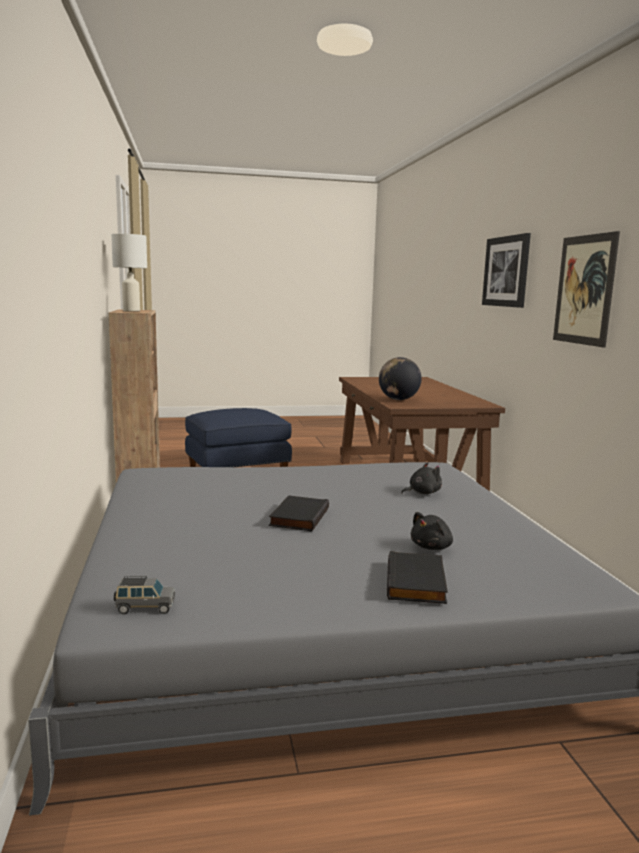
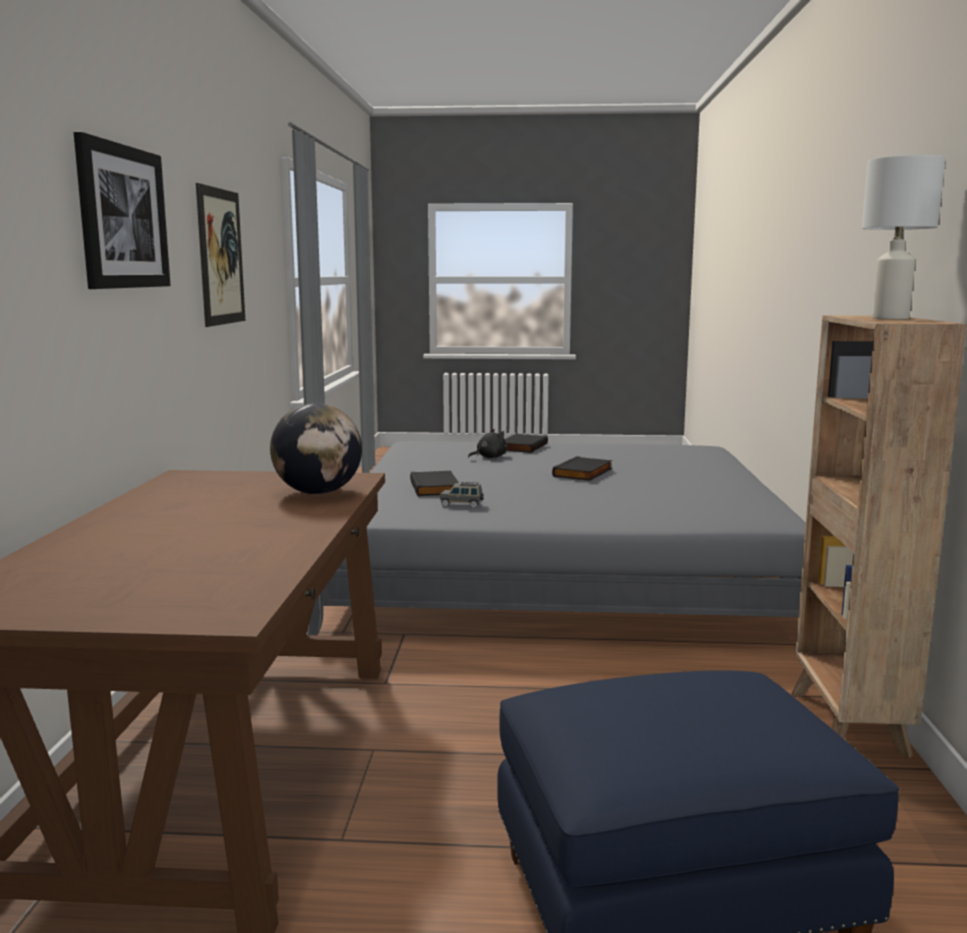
camera: 165 degrees left, 0 degrees up
grey toy car [114,576,175,615] -> grey toy car moved to [440,482,484,508]
black plush toy [401,462,442,494] -> black book [410,471,459,496]

